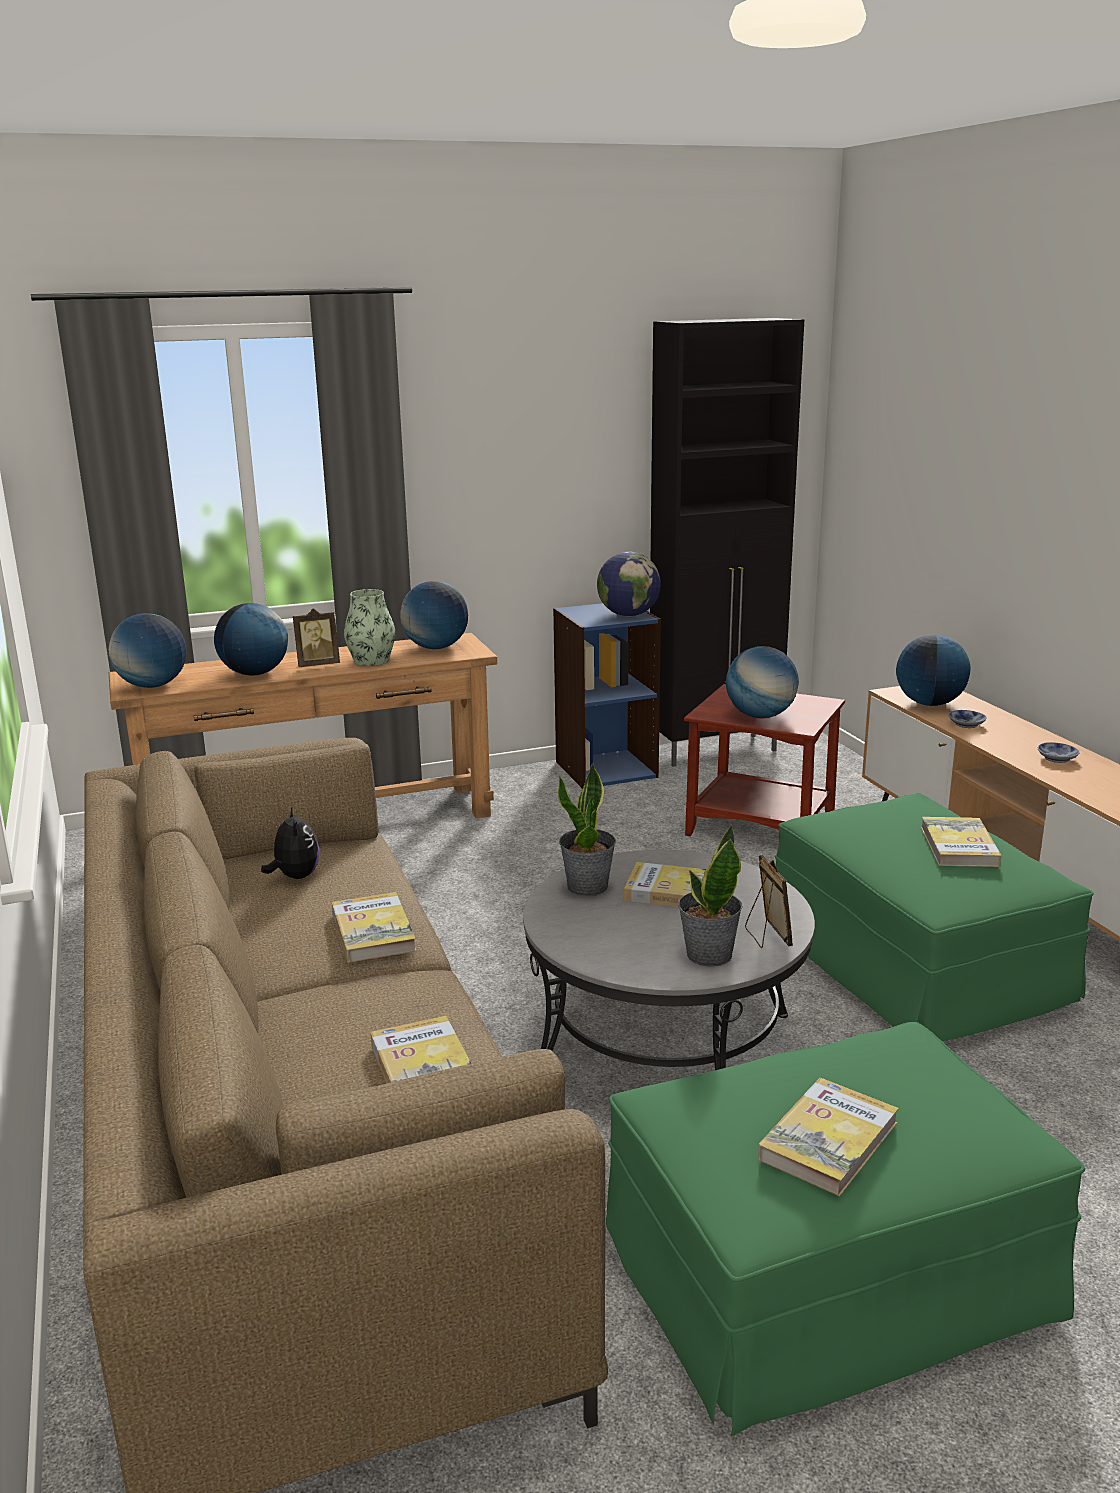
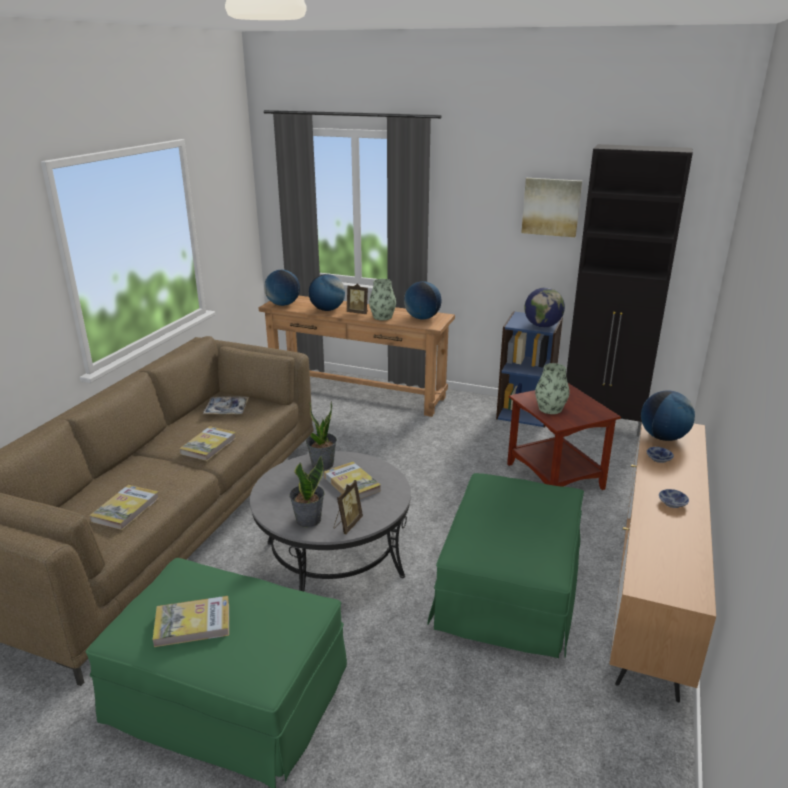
camera: 40 degrees right, 5 degrees up
plush toy [261,806,319,879] -> tray [203,396,249,414]
globe [726,646,799,718] -> vase [535,363,570,414]
book [921,817,1001,867] -> none
none -> picture [521,178,582,237]

